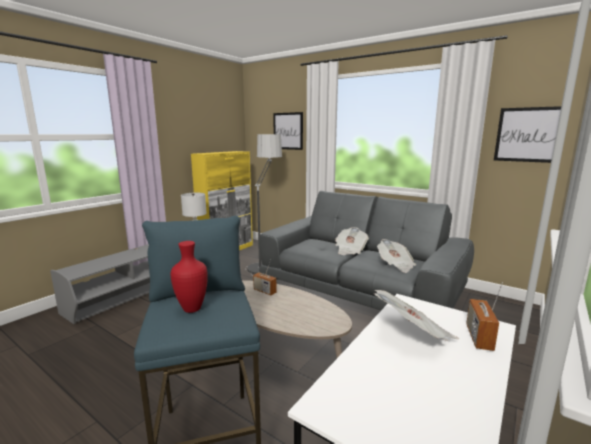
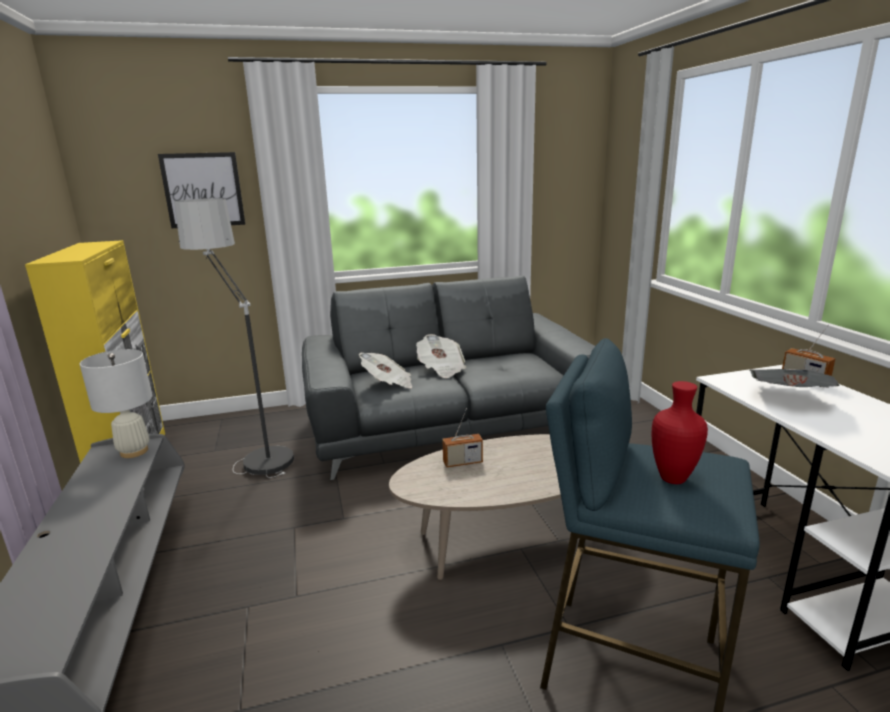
camera: 50 degrees left, 5 degrees up
newspaper [377,239,416,273] -> newspaper moved to [359,353,412,388]
picture [494,106,561,163] -> none

